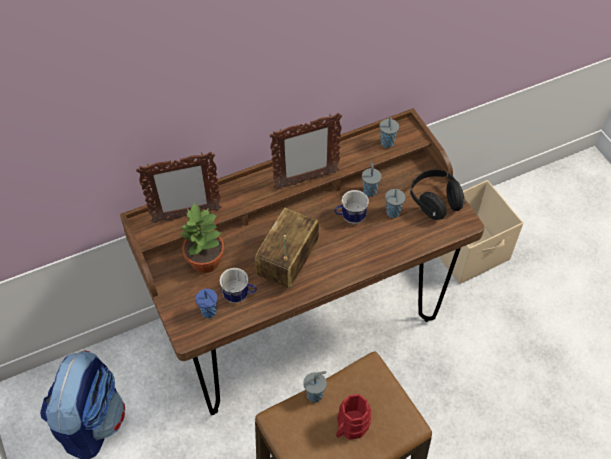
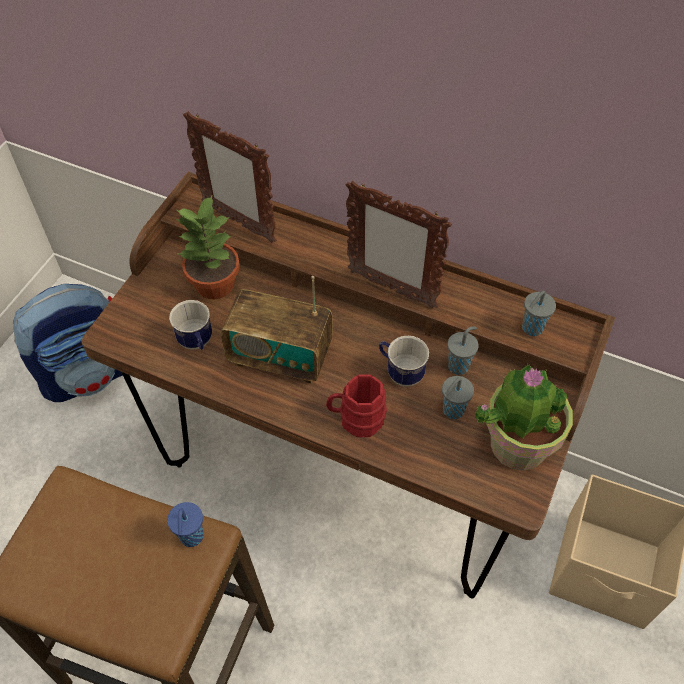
camera: 50 degrees right, 0 degrees up
blue cup [195,289,217,318] -> blue cup moved to [167,502,203,547]
radio [255,208,319,288] -> radio turned 150 degrees counterclockwise [221,276,333,384]
grey cup [303,371,327,403] -> none
red mug [336,394,371,440] -> red mug moved to [326,374,387,437]
black headphones [410,170,465,220] -> potted plant [475,364,573,471]

